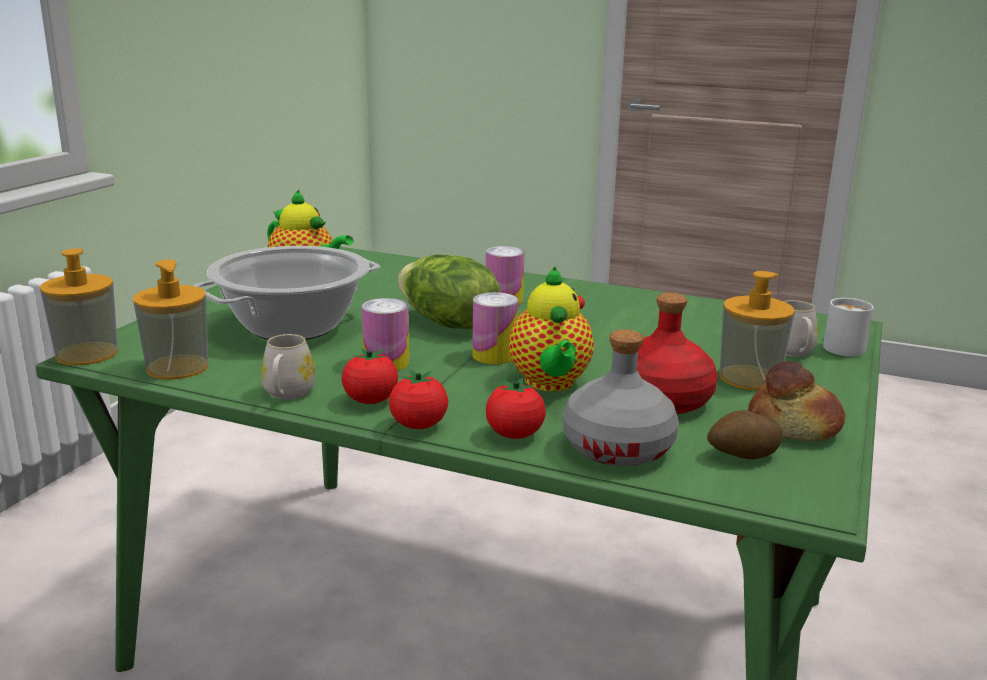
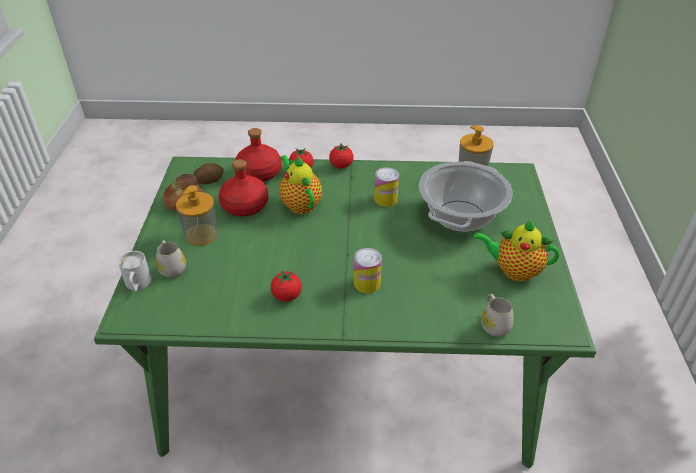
camera: 160 degrees right, 20 degrees up
soap dispenser [40,248,118,365] -> none
white mug [261,334,316,399] -> white mug moved to [481,294,514,336]
tomato [342,348,398,404] -> tomato moved to [271,270,302,302]
lettuce [398,254,501,329] -> none
can [472,292,518,364] -> none
grey bottle [563,329,679,466] -> red bottle [236,128,281,182]

